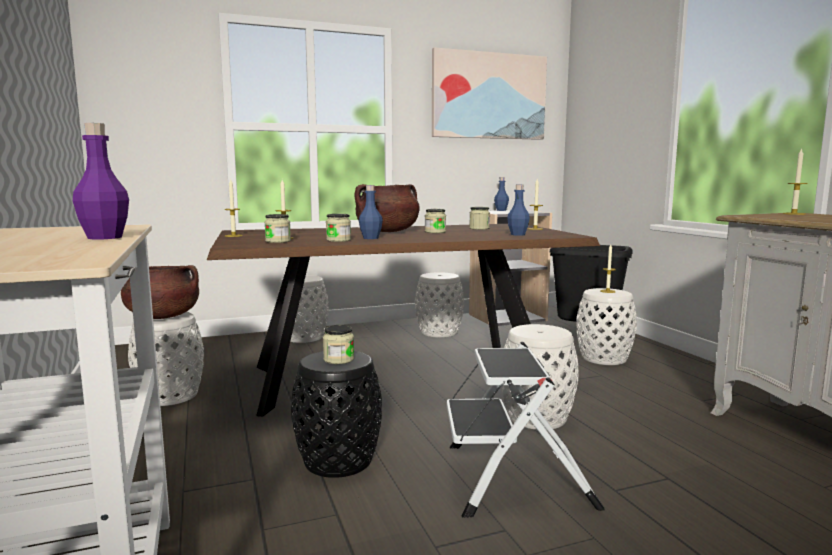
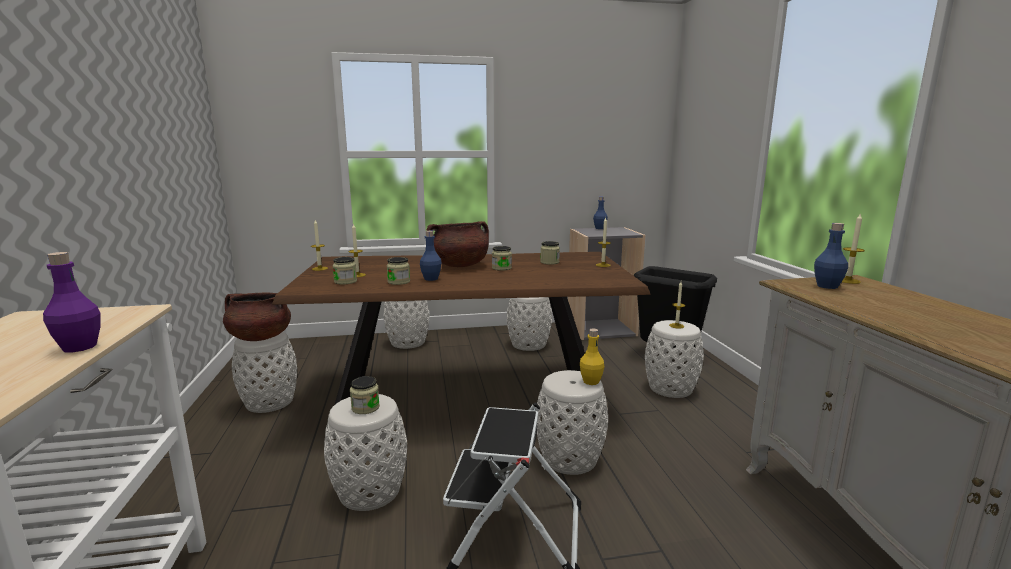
camera: 10 degrees right, 5 degrees up
black stool [291,351,382,478] -> white stool [324,394,407,511]
picture [432,47,547,140] -> none
blue bottle [507,184,530,236] -> blue bottle moved to [814,223,848,289]
none -> yellow bottle [580,328,604,385]

